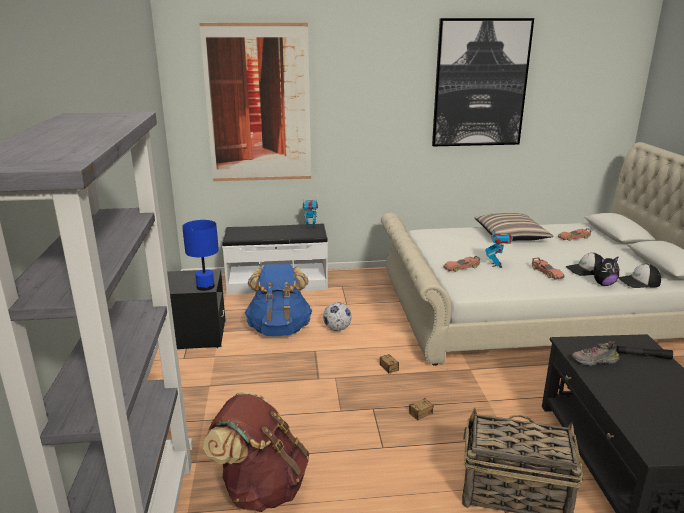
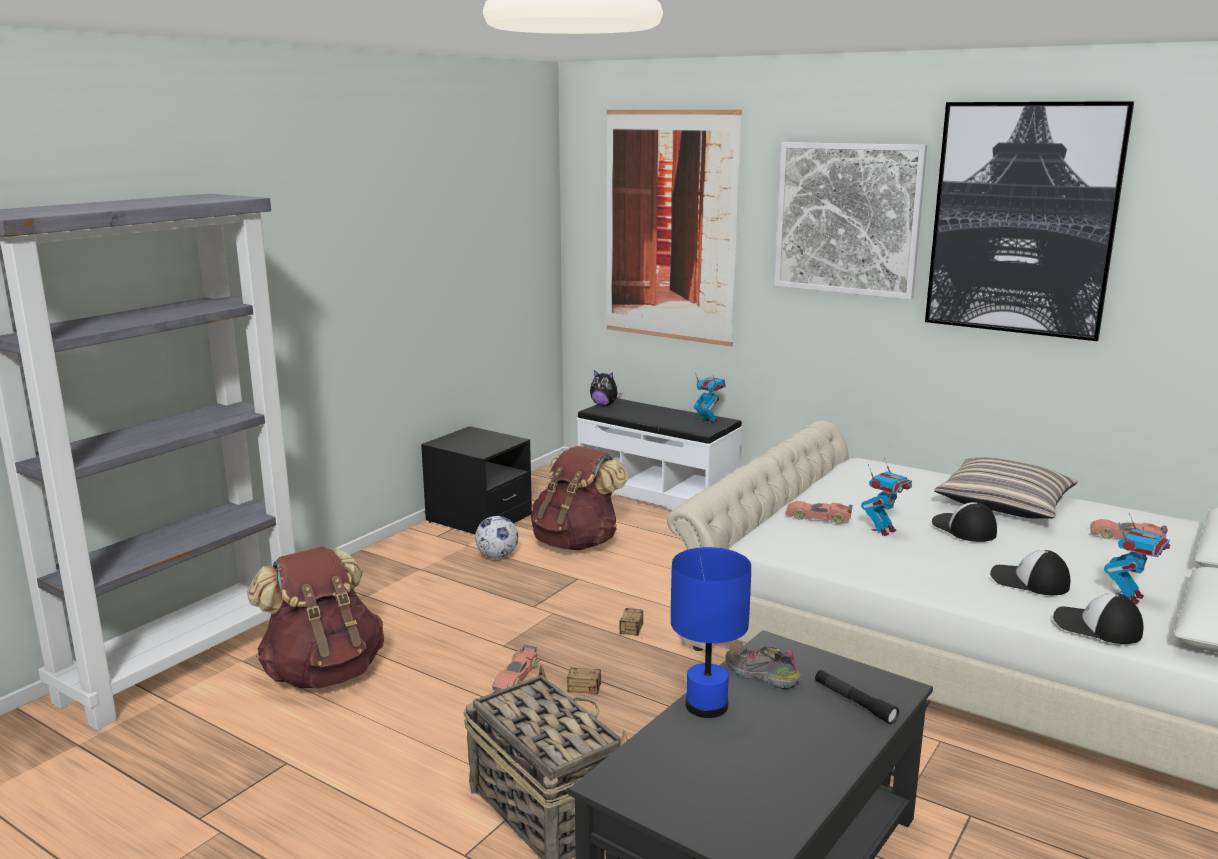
camera: 40 degrees right, 5 degrees down
blue table lamp [182,220,219,291] -> blue table lamp moved to [671,547,751,718]
blue backpack [245,264,312,336] -> brown backpack [531,446,628,550]
football [323,302,352,331] -> football moved to [475,516,518,559]
toy car [532,257,564,280] -> toy car moved to [492,645,538,691]
plush toy [590,256,619,286] -> plush toy moved to [590,370,622,406]
none -> picture [774,142,927,300]
none -> cap [932,502,997,542]
none -> toy robot [1104,513,1170,604]

